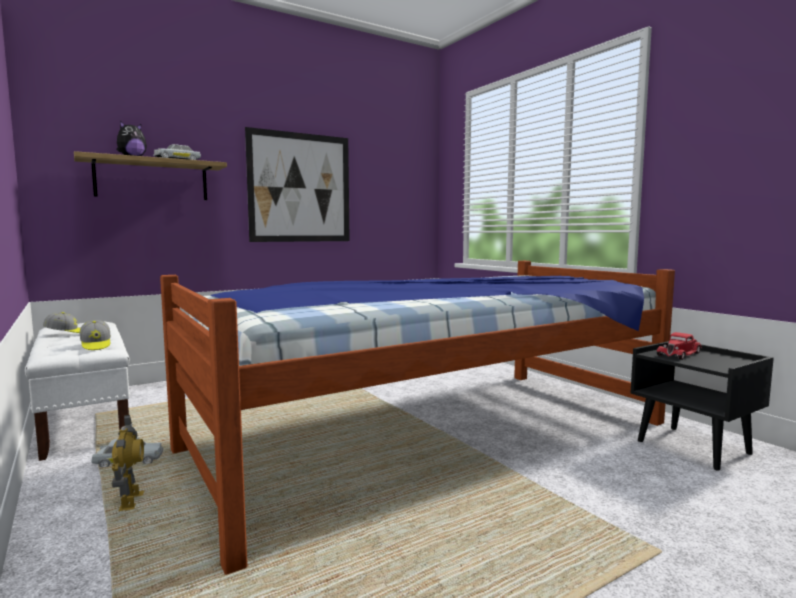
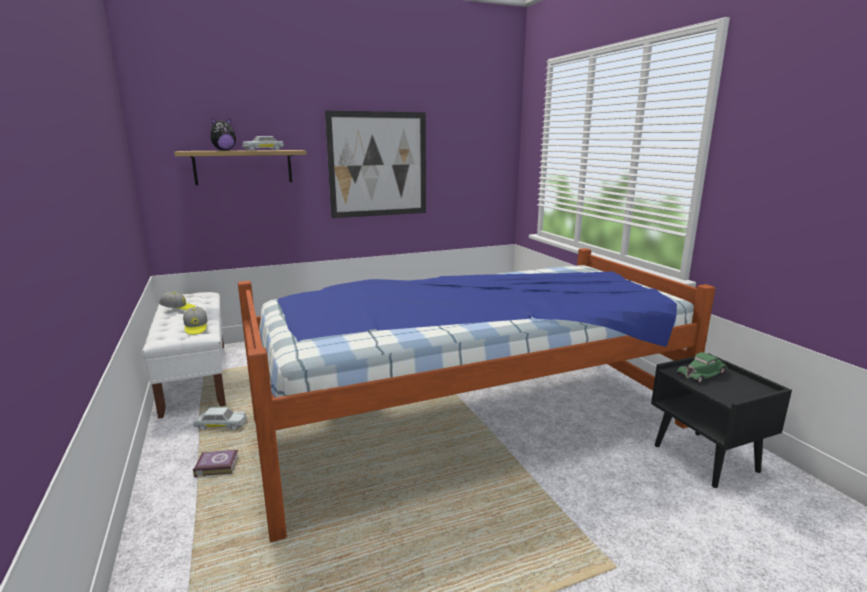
camera: 10 degrees right, 10 degrees up
toy robot [112,415,145,511] -> book [193,450,238,477]
red toy car [657,332,702,360] -> green toy car [677,352,728,383]

